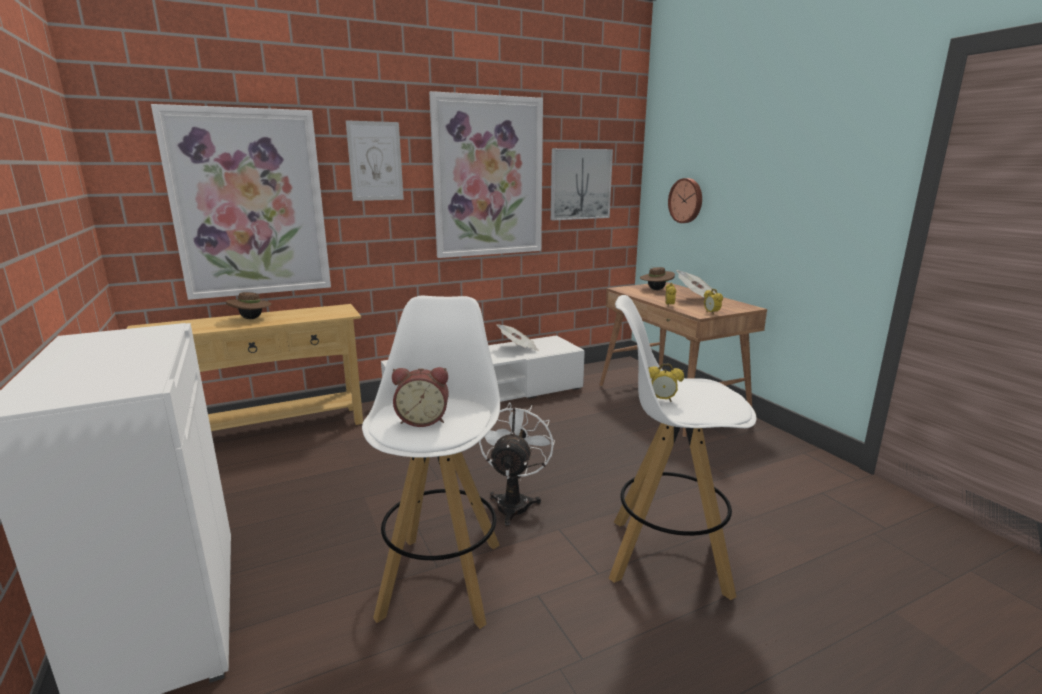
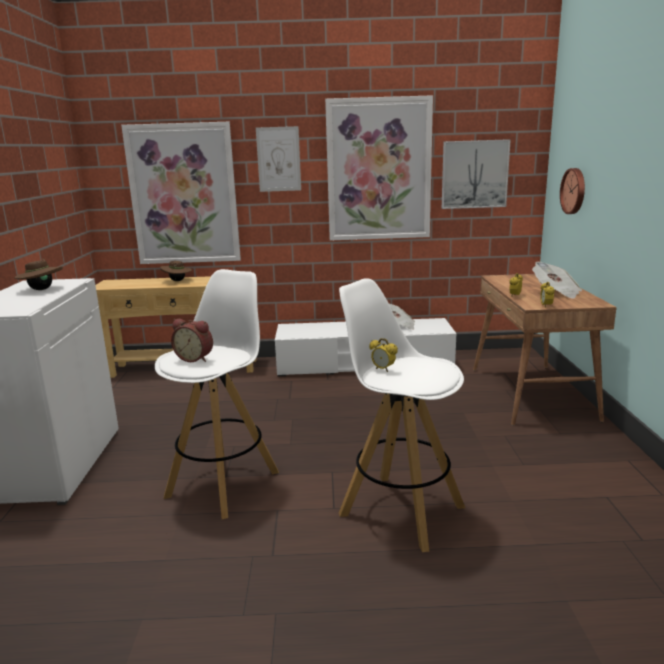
camera: 25 degrees right, 0 degrees up
white fan [479,402,555,526] -> none
brown hat [640,266,675,290] -> brown hat moved to [14,260,63,290]

